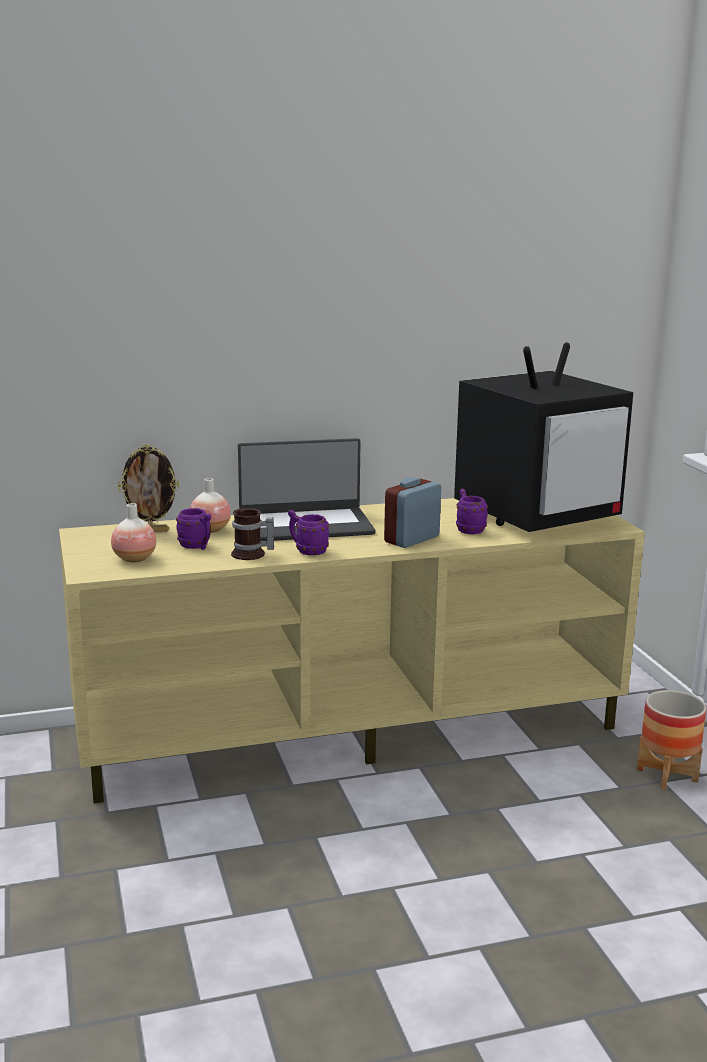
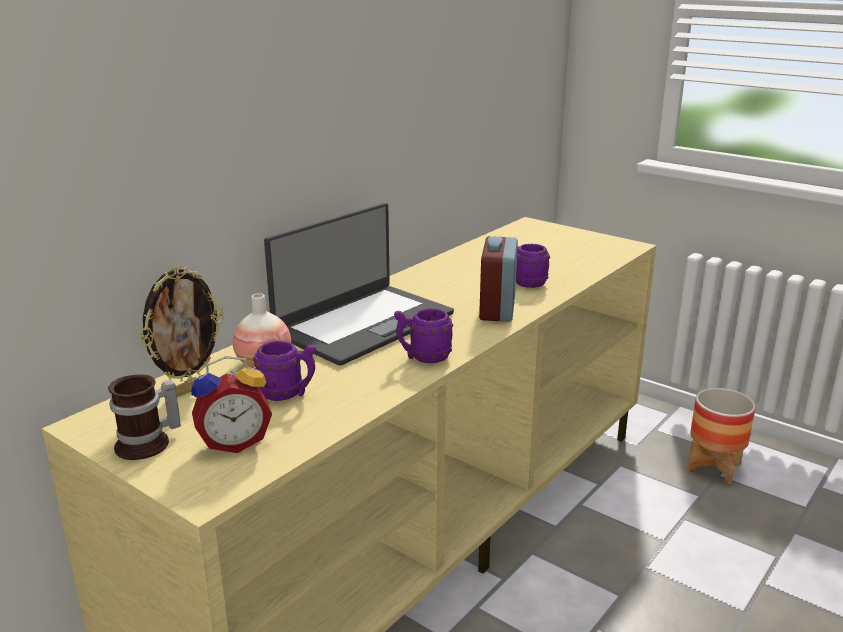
camera: 35 degrees left, 5 degrees up
vase [111,503,156,562] -> alarm clock [191,356,272,453]
mug [231,508,274,560] -> mug moved to [108,374,181,460]
television [454,342,633,532] -> none

